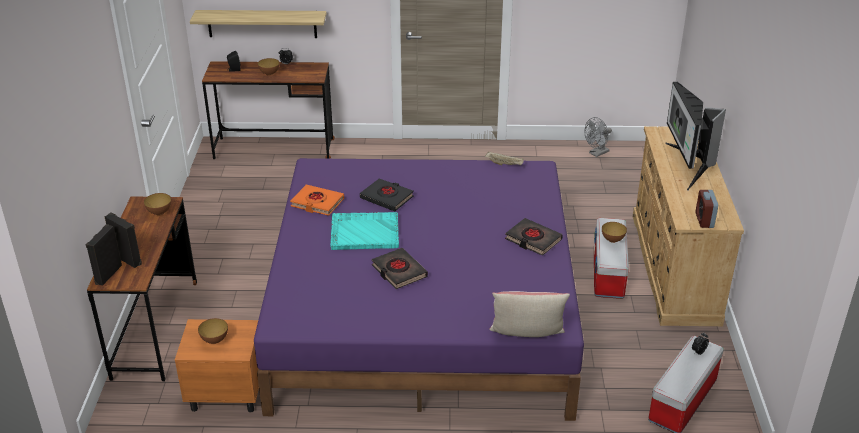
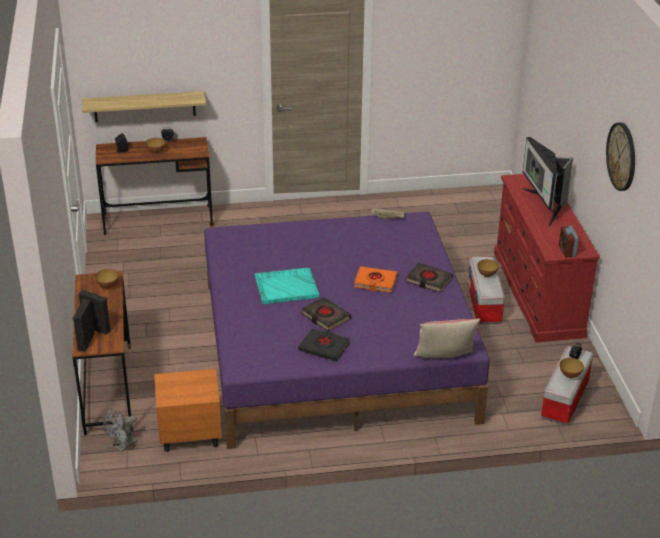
camera: 10 degrees left, 0 degrees up
bowl [198,318,228,344] -> bowl moved to [560,358,584,378]
orange book [290,184,344,216] -> orange book moved to [354,266,397,292]
black book [360,178,414,211] -> black book moved to [299,328,349,361]
grey fan [585,117,612,157] -> grey fan moved to [103,409,138,452]
beige dresser [633,126,744,326] -> red dresser [494,174,600,343]
none -> wall clock [606,122,635,191]

